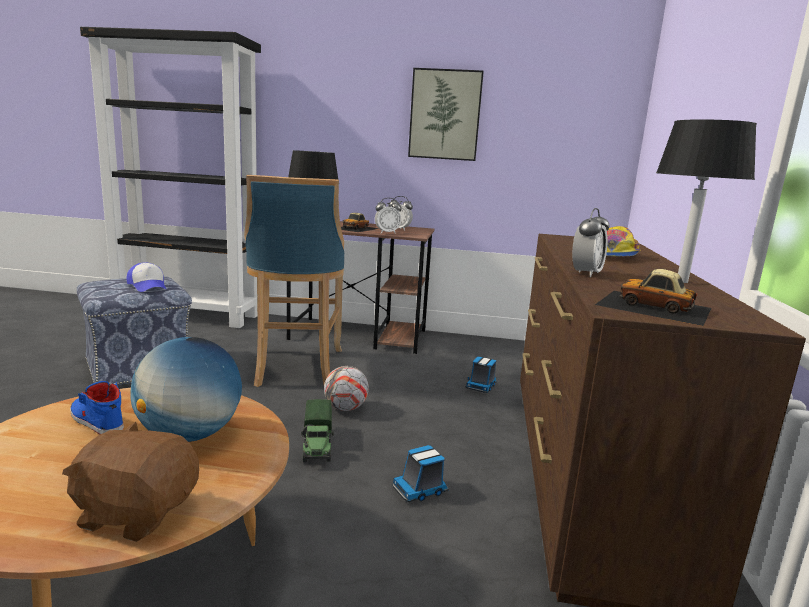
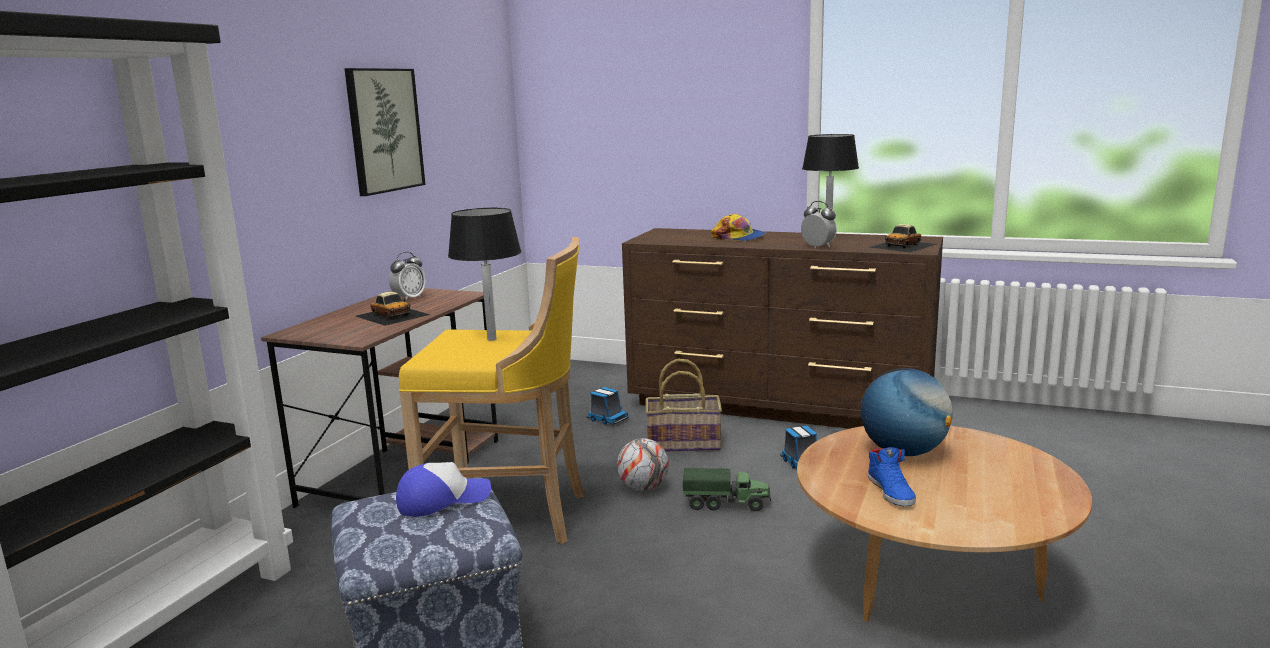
camera: 75 degrees left, 0 degrees up
brown plush toy [62,421,199,542] -> none
blue shoe [70,381,124,434] -> blue shoe turned 60 degrees counterclockwise [868,447,916,506]
blue stool [244,175,344,387] -> yellow stool [399,237,585,544]
alarm clock [375,198,402,234] -> none
none -> basket [645,359,722,452]

